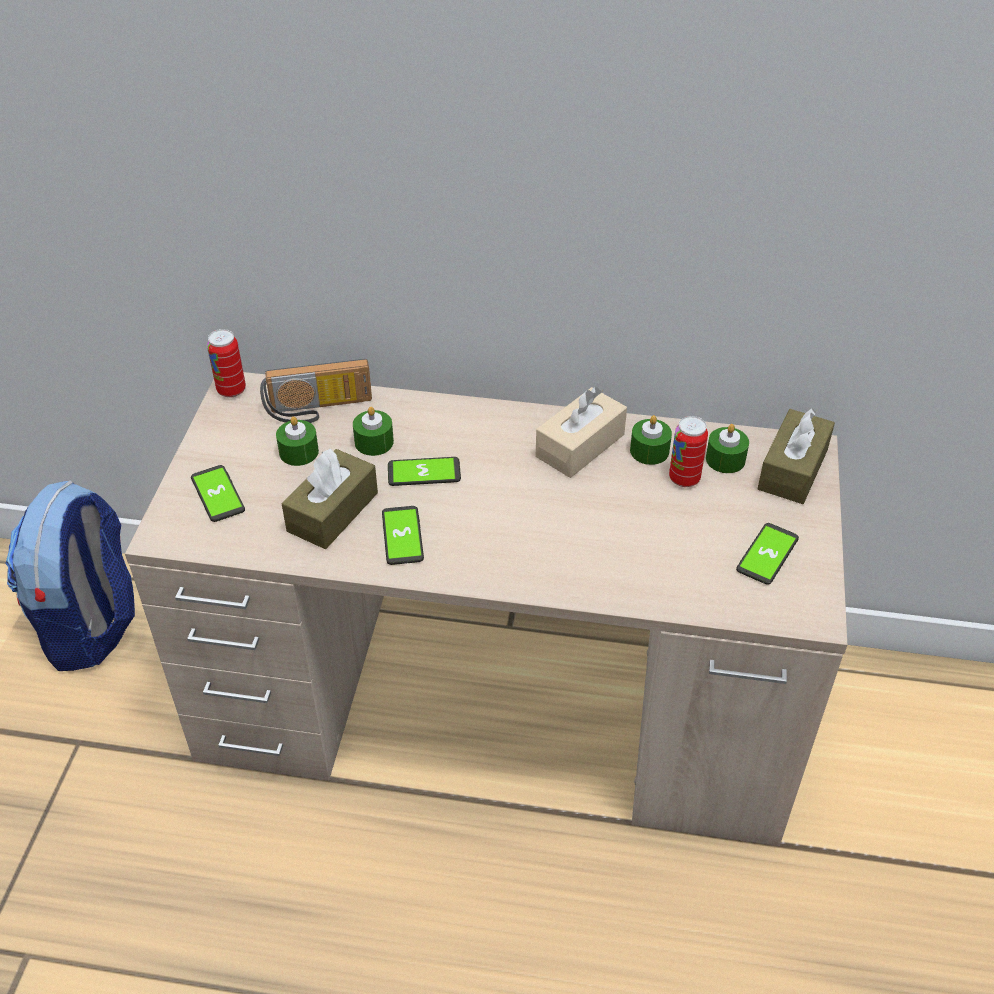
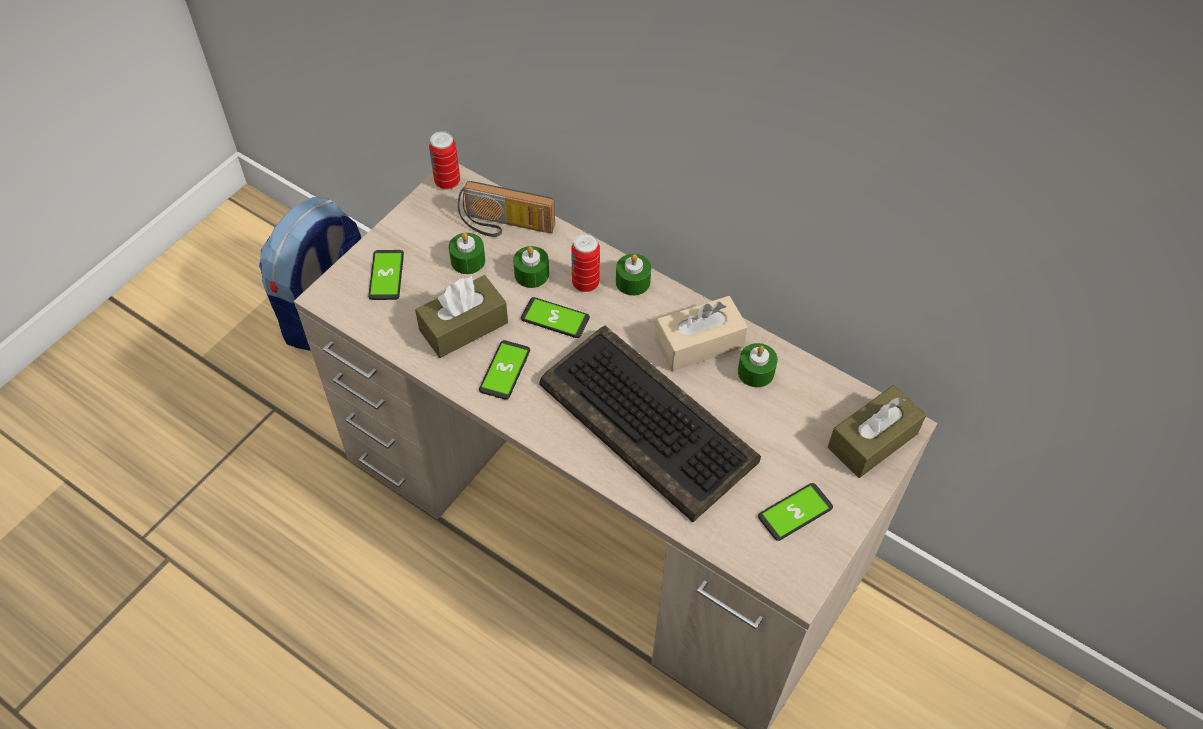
camera: 25 degrees right, 10 degrees up
can [669,416,708,487] -> can moved to [571,233,600,292]
green candle [706,424,749,473] -> green candle moved to [616,254,651,296]
none -> keyboard [539,326,761,522]

